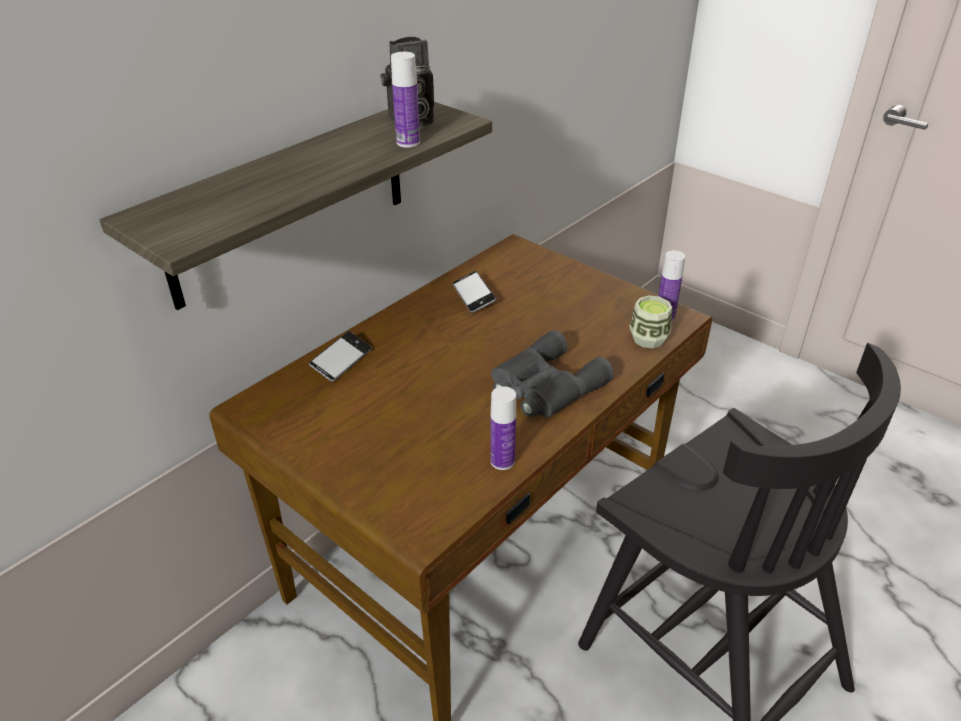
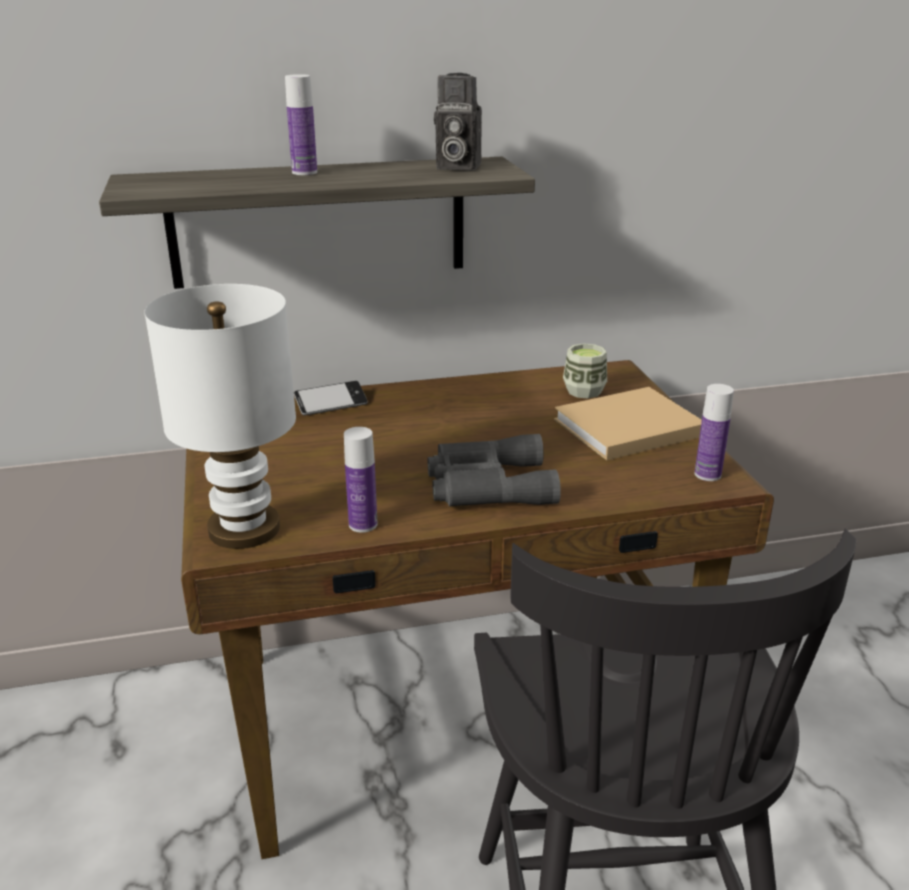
camera: 35 degrees right, 10 degrees down
bottle [391,52,420,148] -> bottle moved to [285,74,317,175]
phone [453,271,496,313] -> none
cup [629,295,672,348] -> cup moved to [563,343,607,399]
none -> white table lamp [144,284,296,549]
none -> beige book [554,387,702,460]

